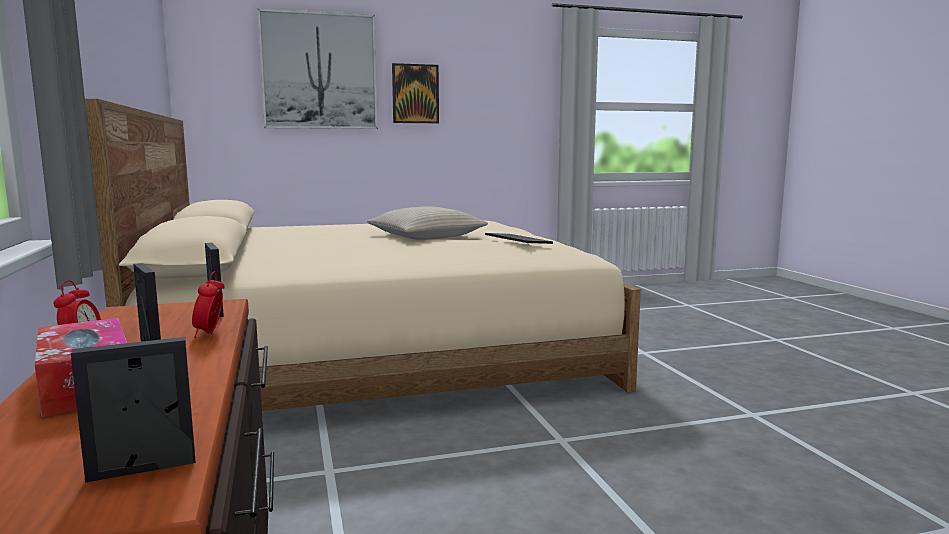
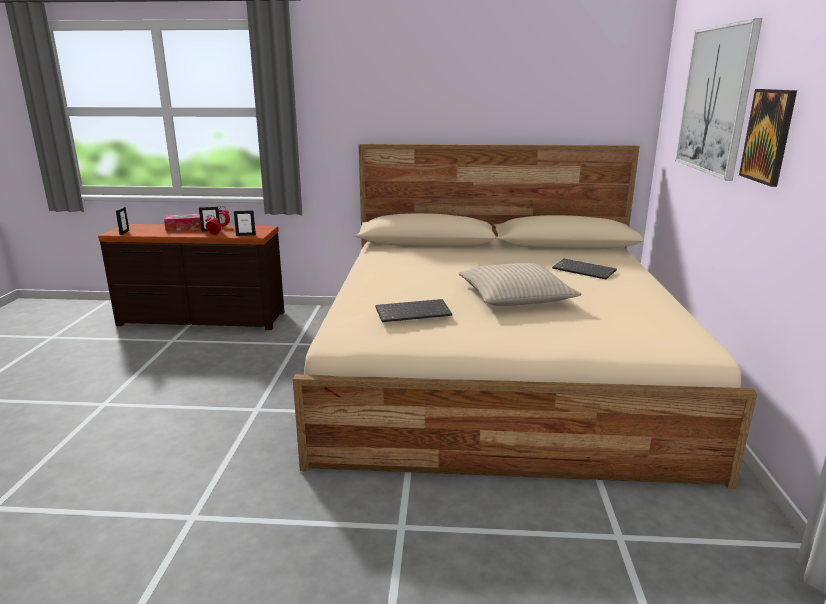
camera: 110 degrees right, 10 degrees up
none -> keyboard [552,259,617,279]

